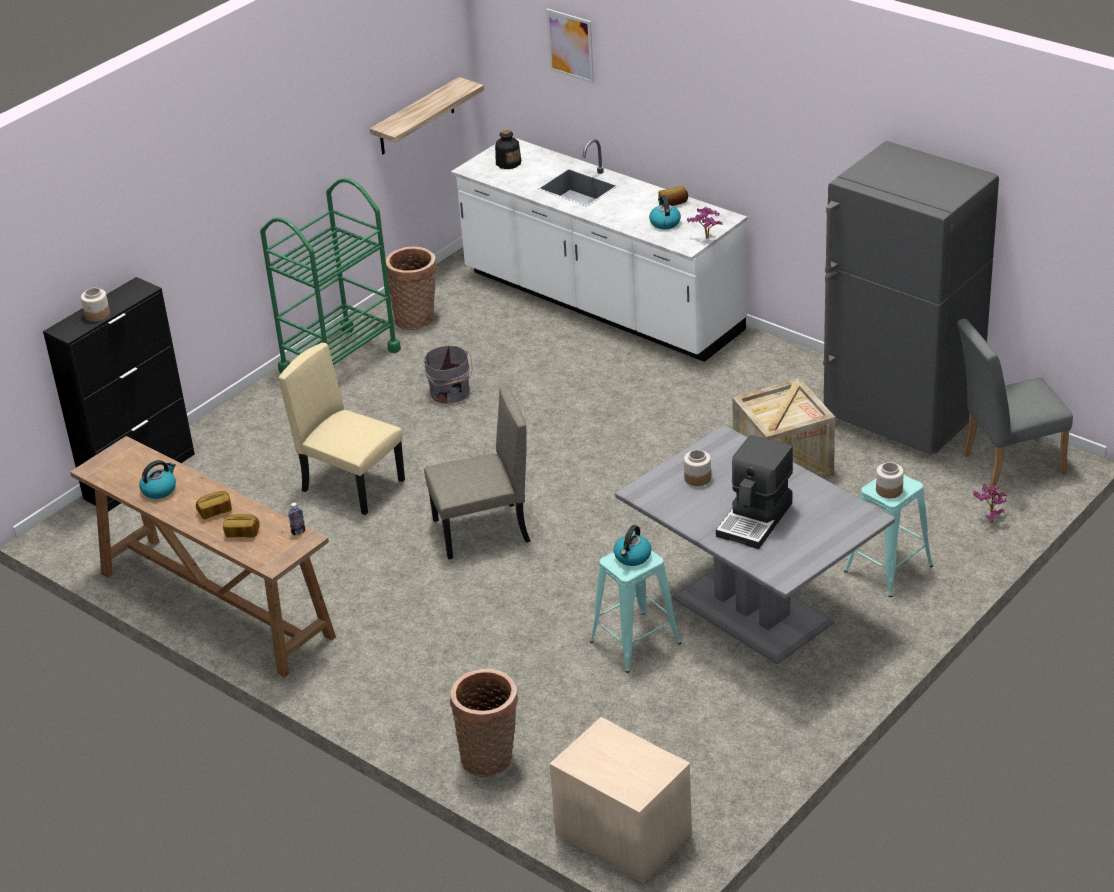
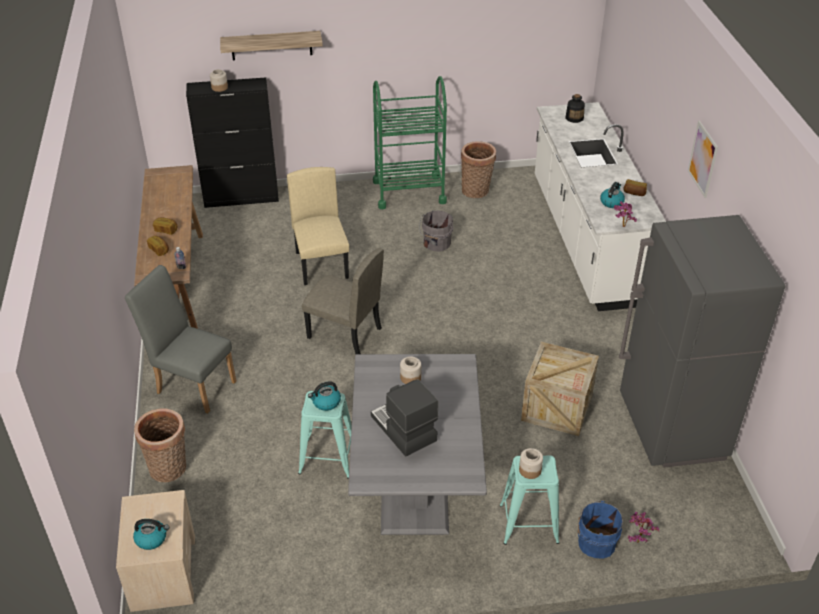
camera: 40 degrees right, 5 degrees up
kettle [139,460,176,499] -> kettle moved to [133,519,169,550]
shelf [370,77,484,154] -> shelf moved to [220,31,323,60]
picture [546,9,594,83] -> picture moved to [688,121,718,198]
coffee machine [716,435,793,549] -> coffee machine turned 75 degrees clockwise [371,379,438,456]
grey chair [957,319,1073,488] -> grey chair moved to [125,265,236,413]
none -> blue bucket [578,500,623,558]

